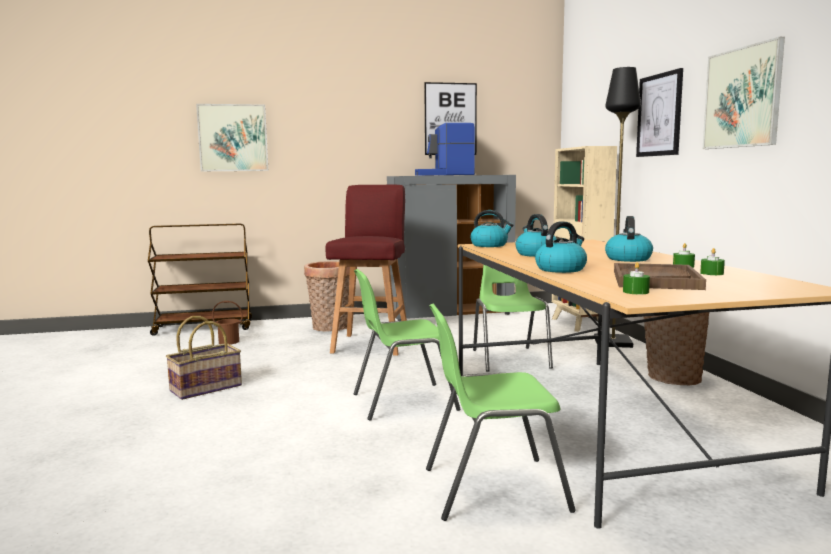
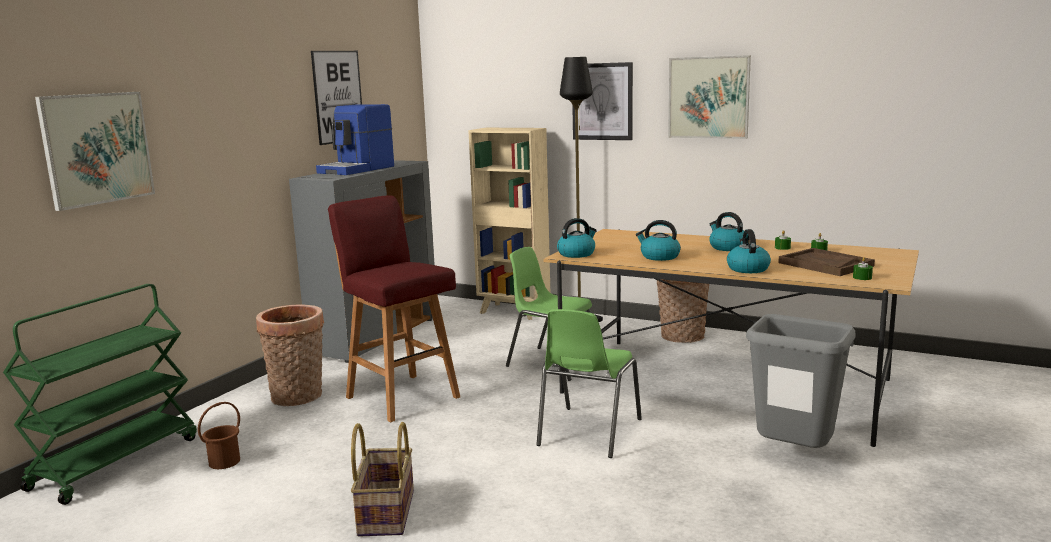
camera: 50 degrees left, 5 degrees up
brown cart [148,224,252,336] -> green cart [3,284,197,505]
green chair [426,304,576,521] -> grey trash can [746,314,855,448]

